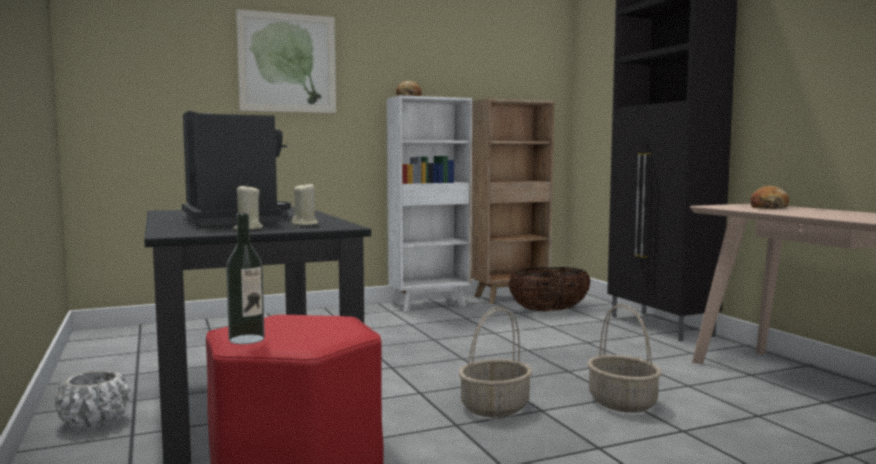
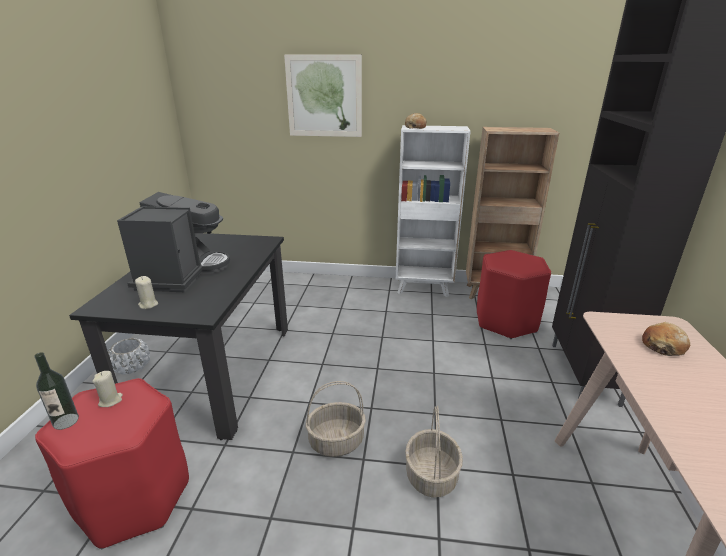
camera: 30 degrees right, 20 degrees up
beige candle [292,182,318,225] -> beige candle moved to [92,371,123,407]
basket [509,267,591,312] -> red stool [477,250,551,339]

